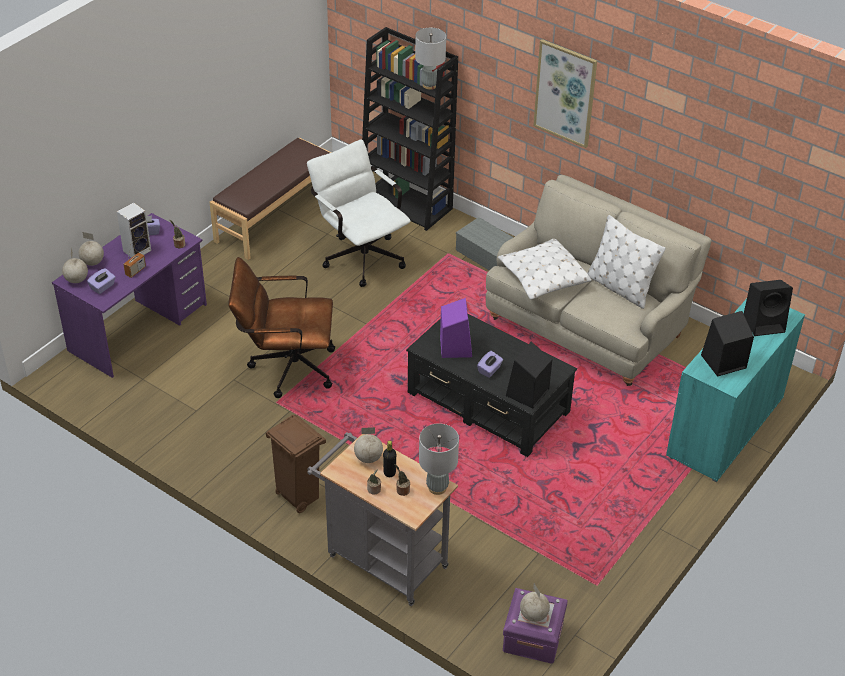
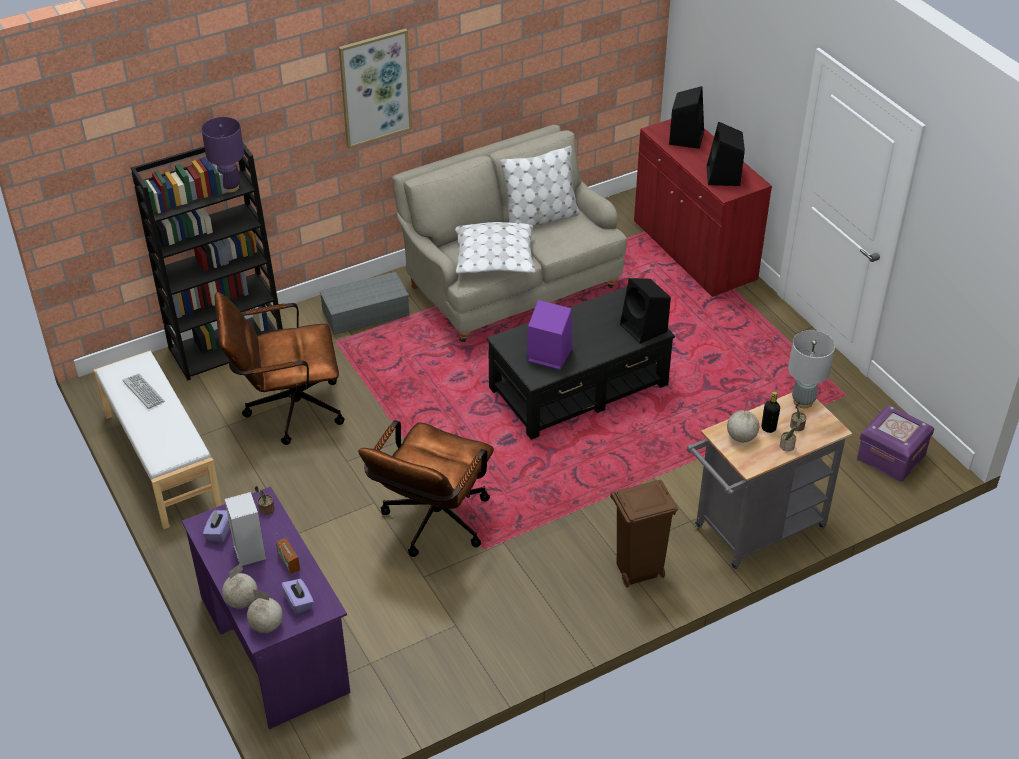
camera: 65 degrees left, 0 degrees up
brown bench [210,138,332,260] -> white bench [93,351,222,529]
white office chair [307,140,411,287] -> brown office chair [215,292,345,445]
grey table lamp [415,28,446,90] -> purple table lamp [202,117,244,193]
purple tissue box [477,351,503,378] -> none
globe [520,583,550,622] -> none
turquoise cabinet [666,299,805,482] -> red cabinet [634,119,772,297]
none -> keyboard [123,374,165,409]

